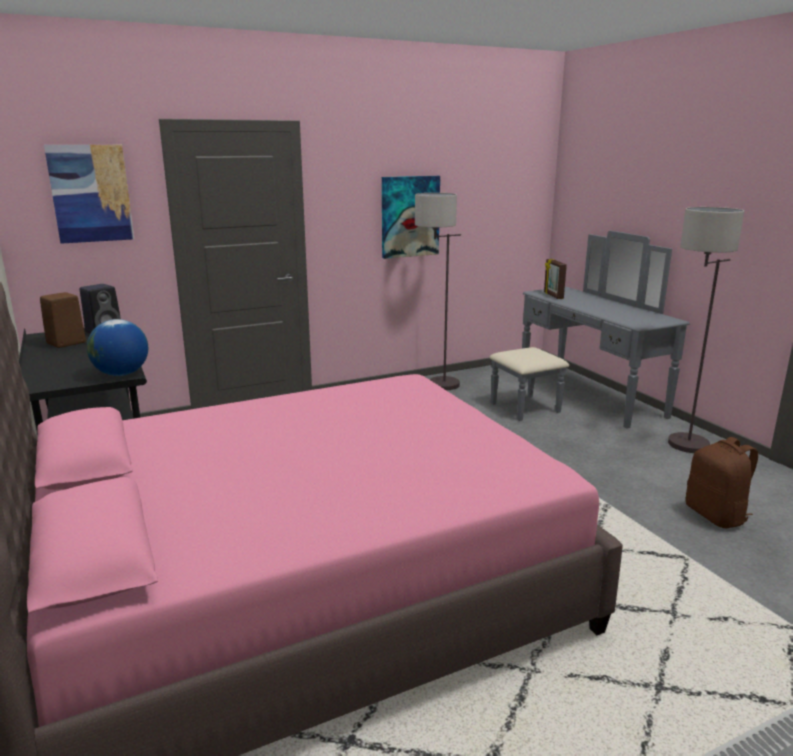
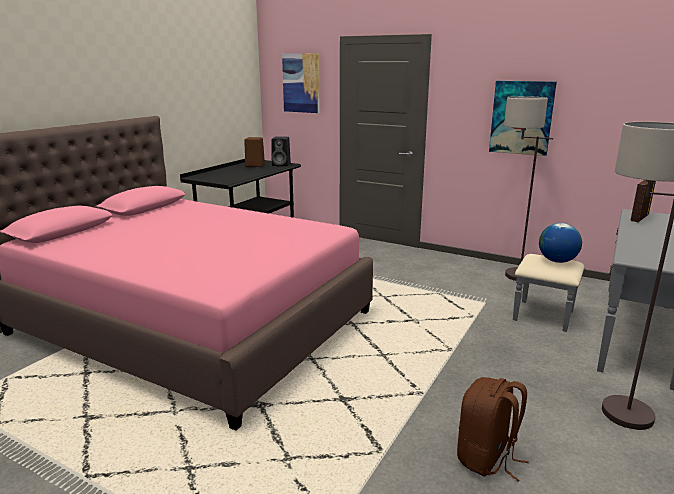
camera: 55 degrees right, 0 degrees up
globe [87,319,148,376] -> globe moved to [539,223,582,263]

